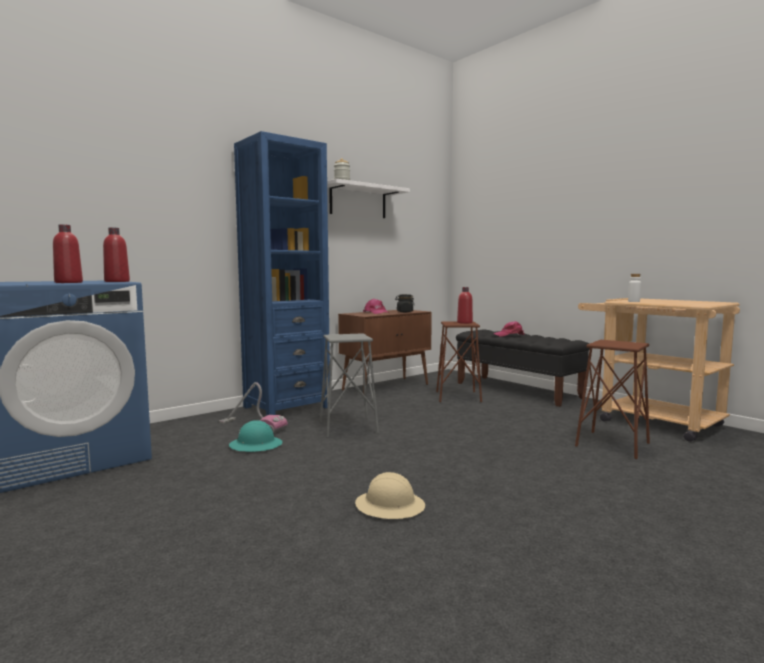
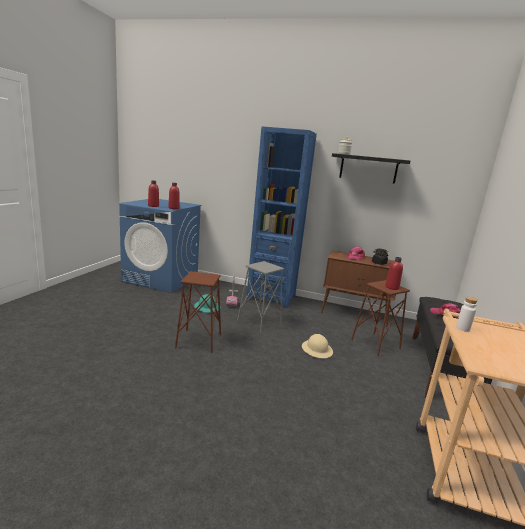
camera: 55 degrees right, 10 degrees up
white shelf [327,179,410,218] -> black shelf [332,153,410,184]
beige hard hat [355,472,425,519] -> beige hard hat moved to [302,334,333,358]
brown stool [575,340,650,459] -> brown stool moved to [175,271,221,353]

